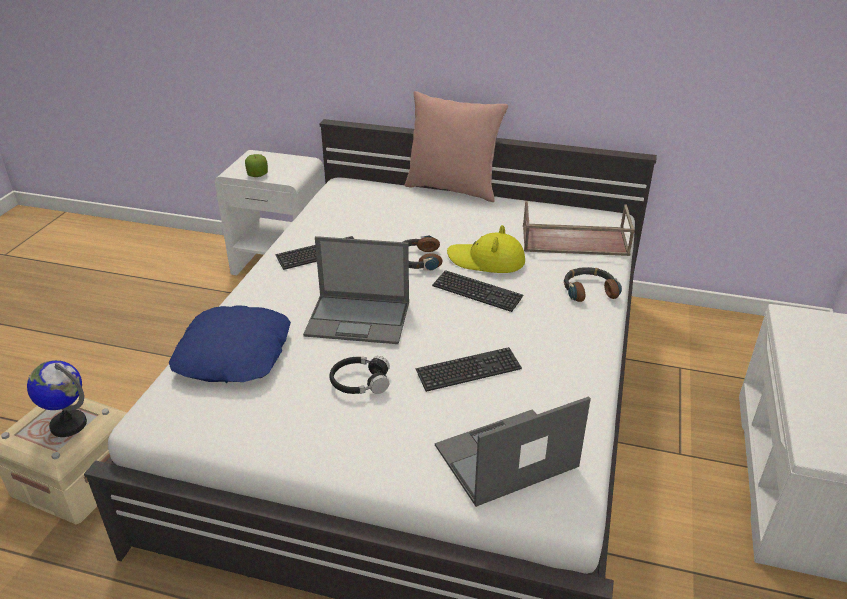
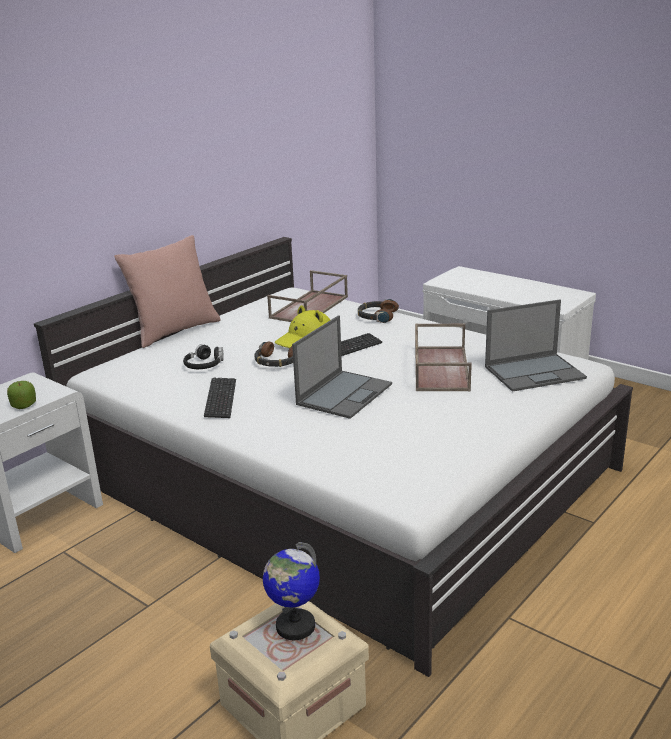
camera: 65 degrees left, 10 degrees down
blue pillow [169,305,291,383] -> none
black headphones [330,356,390,394] -> black headphones moved to [183,344,224,369]
keyboard [416,347,522,392] -> brown tray [415,324,472,391]
laptop [435,396,591,507] -> laptop turned 105 degrees counterclockwise [485,299,587,392]

